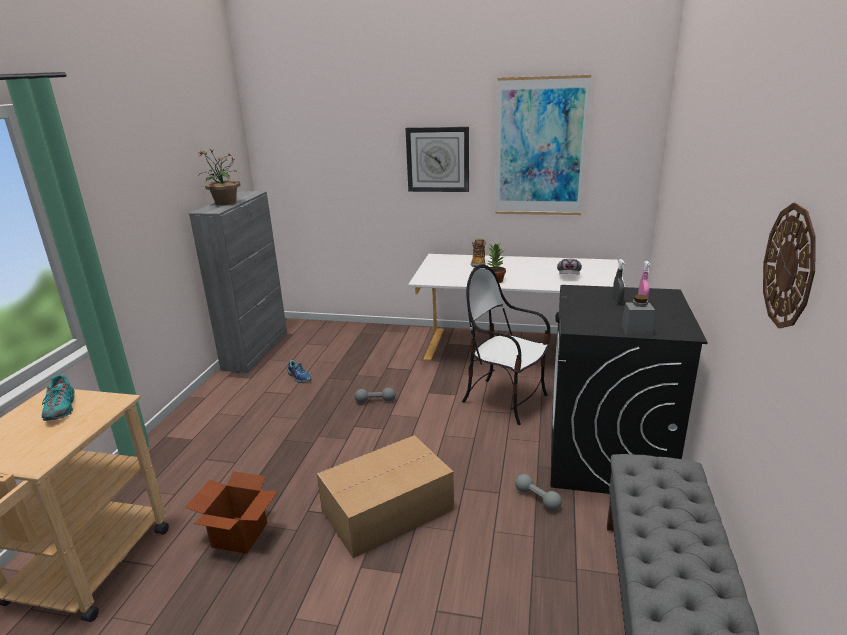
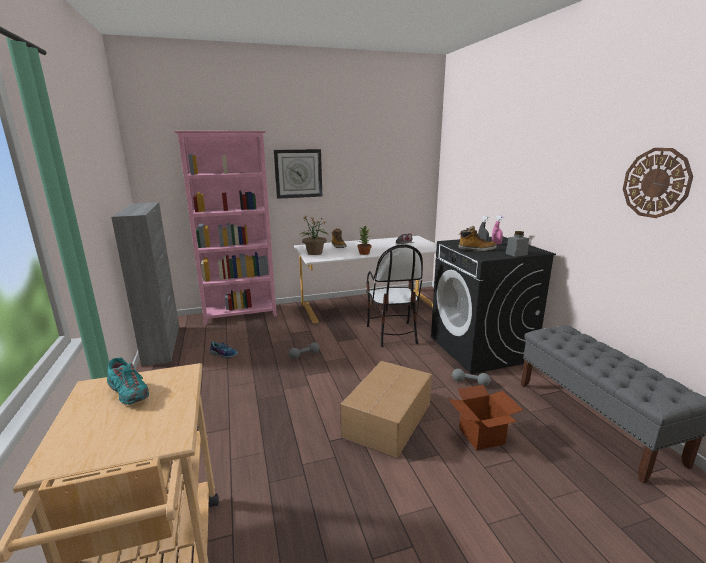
camera: 30 degrees left, 5 degrees down
cardboard box [185,472,278,554] -> cardboard box moved to [449,385,523,450]
potted plant [198,149,240,205] -> potted plant moved to [299,216,329,255]
chair [462,264,551,425] -> chair turned 105 degrees counterclockwise [366,244,423,347]
picture [496,75,591,215] -> none
none -> pink bookcase [174,131,277,325]
none -> boot [459,226,497,252]

